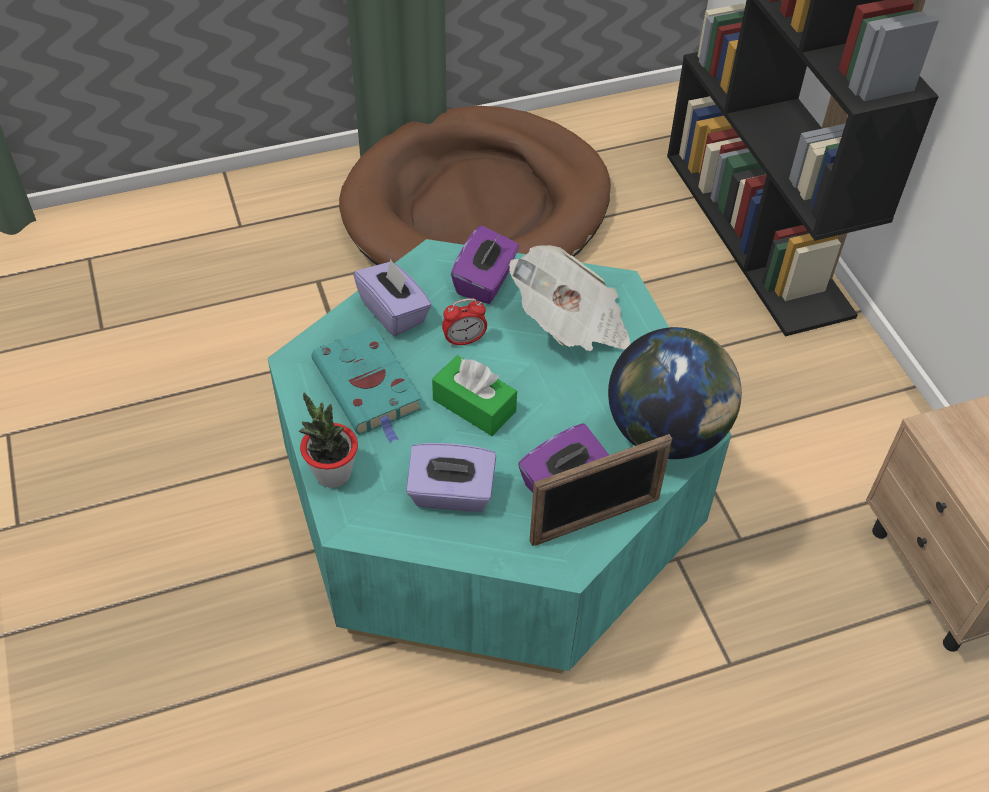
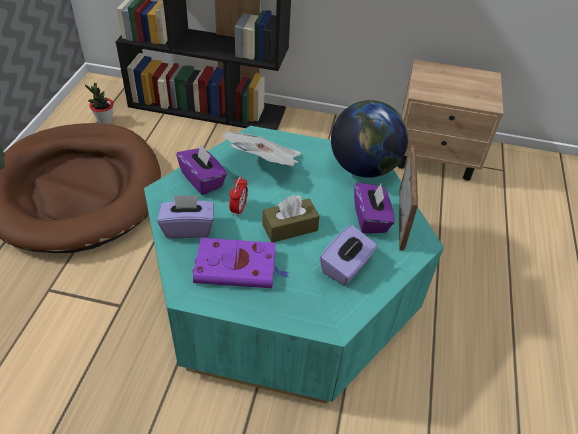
camera: 60 degrees left, 5 degrees down
potted plant [299,393,358,488] -> potted plant moved to [85,83,114,124]
turquoise book [311,327,422,443] -> purple book [193,238,289,288]
green tissue box [432,355,517,436] -> brown tissue box [262,195,320,243]

